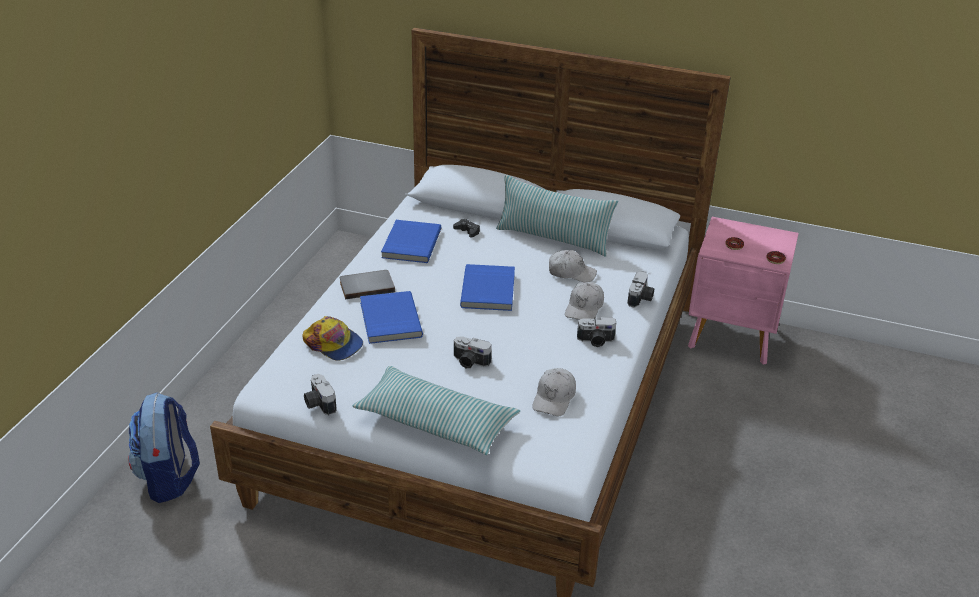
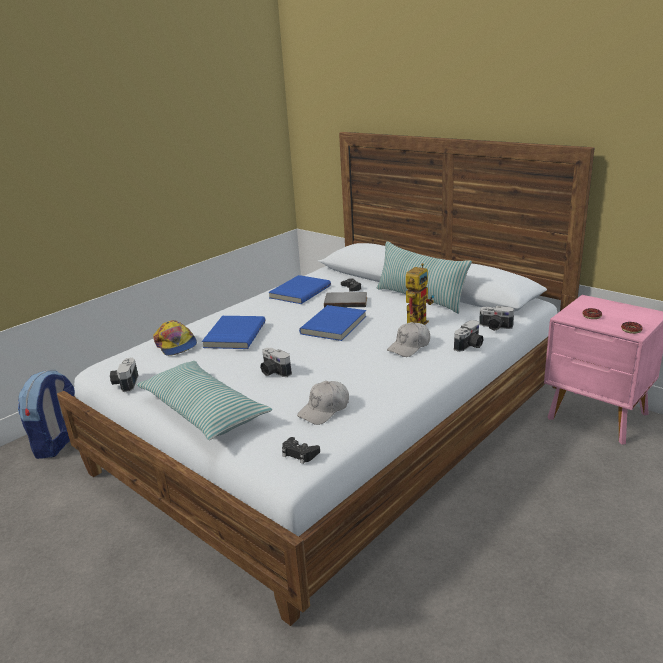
camera: 25 degrees right, 10 degrees down
grey book [340,270,395,299] -> grey book moved to [324,292,367,308]
white cap [549,250,597,282] -> toy robot [406,263,434,325]
camera [577,317,616,347] -> camera moved to [479,306,514,331]
none -> black game controller [282,437,320,464]

